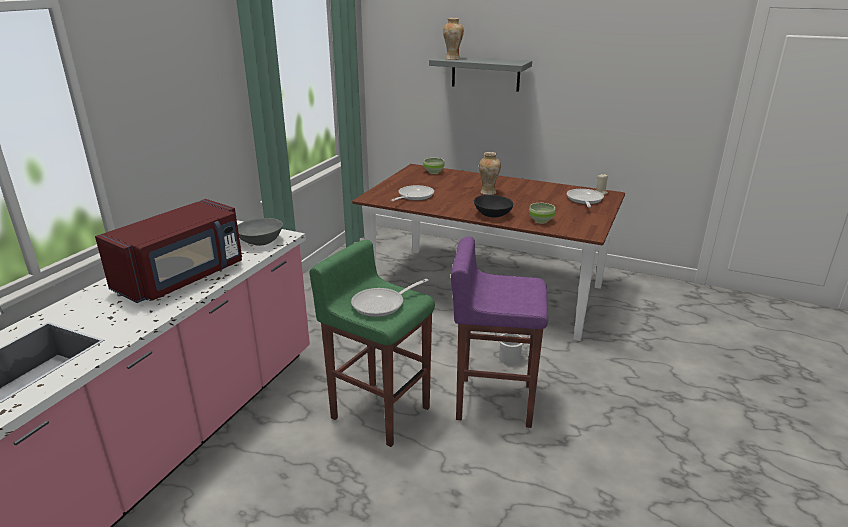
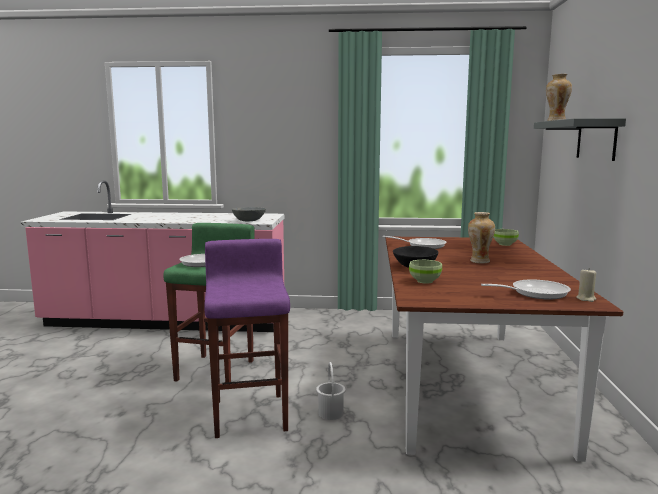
camera: 70 degrees right, 15 degrees down
red microwave [95,199,242,303] -> none

